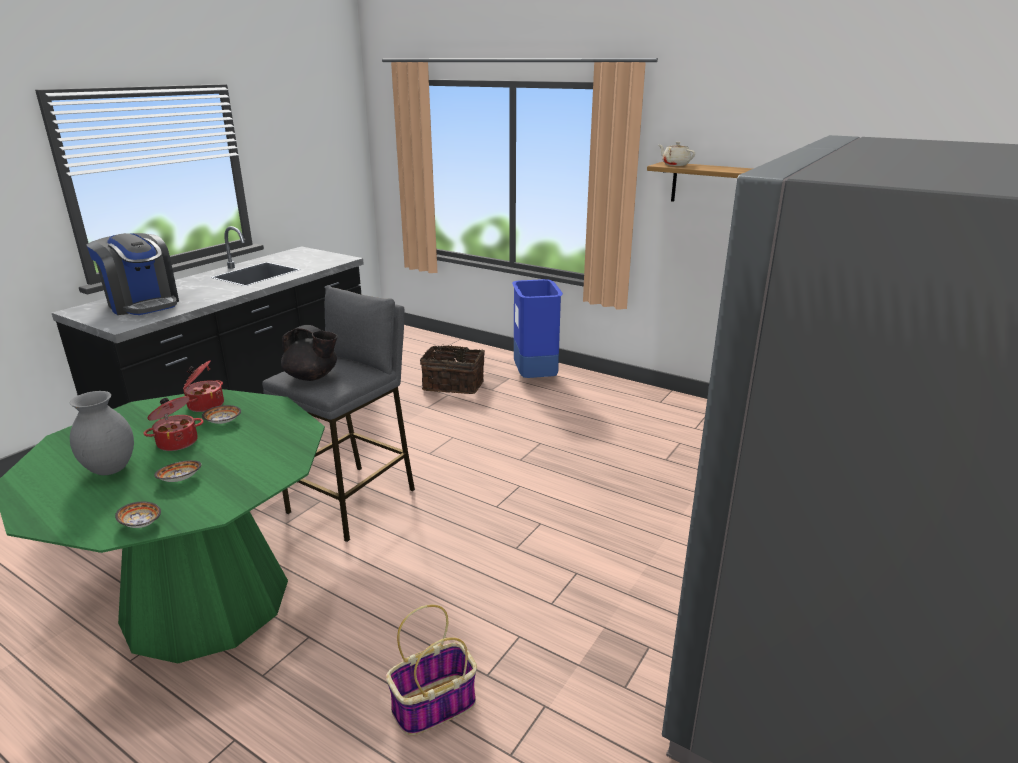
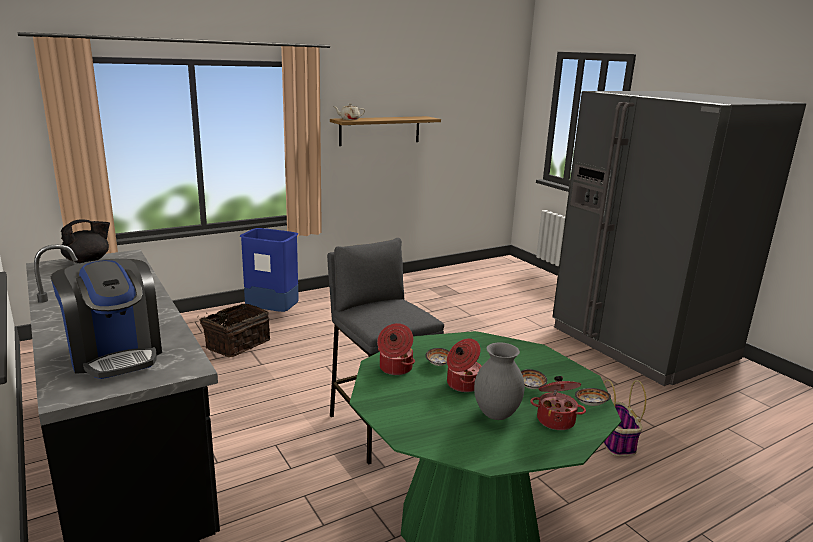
camera: 65 degrees left, 5 degrees down
coffee machine [86,233,179,315] -> coffee machine turned 75 degrees clockwise [51,259,162,379]
black teapot [281,325,337,381] -> black teapot moved to [61,220,110,263]
none -> cooking pot [530,376,586,430]

